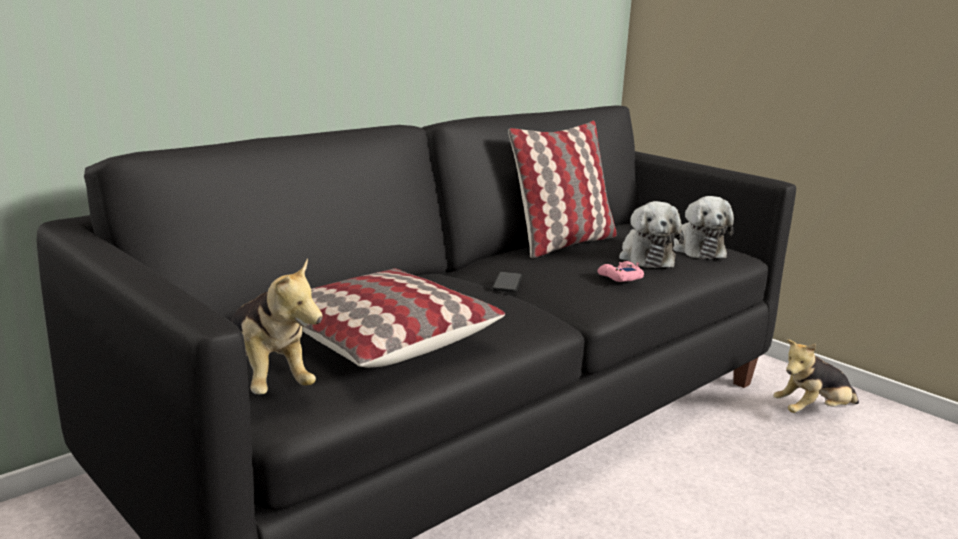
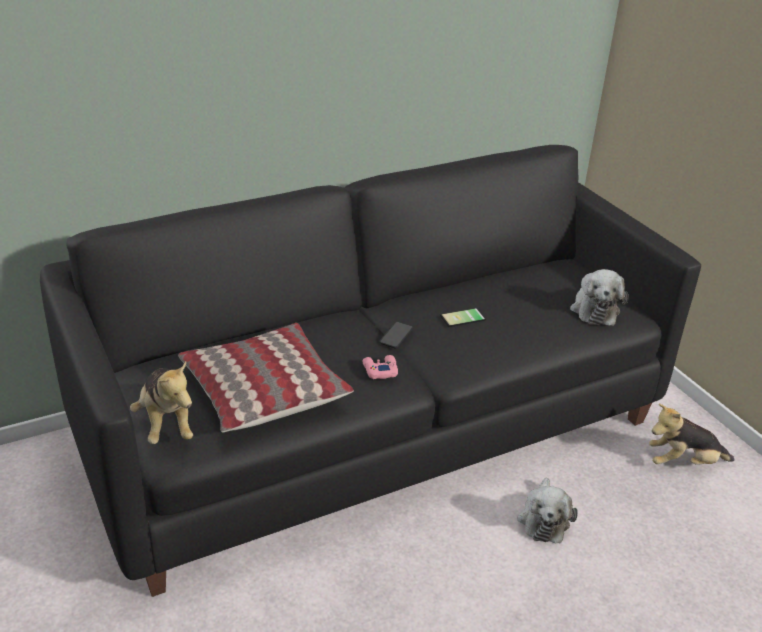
camera: 15 degrees right, 15 degrees up
pillow [508,121,617,258] -> none
pink game controller [597,261,644,282] -> pink game controller moved to [363,355,398,379]
plush toy [619,201,684,268] -> plush toy moved to [517,478,578,543]
none -> phone [440,308,486,327]

